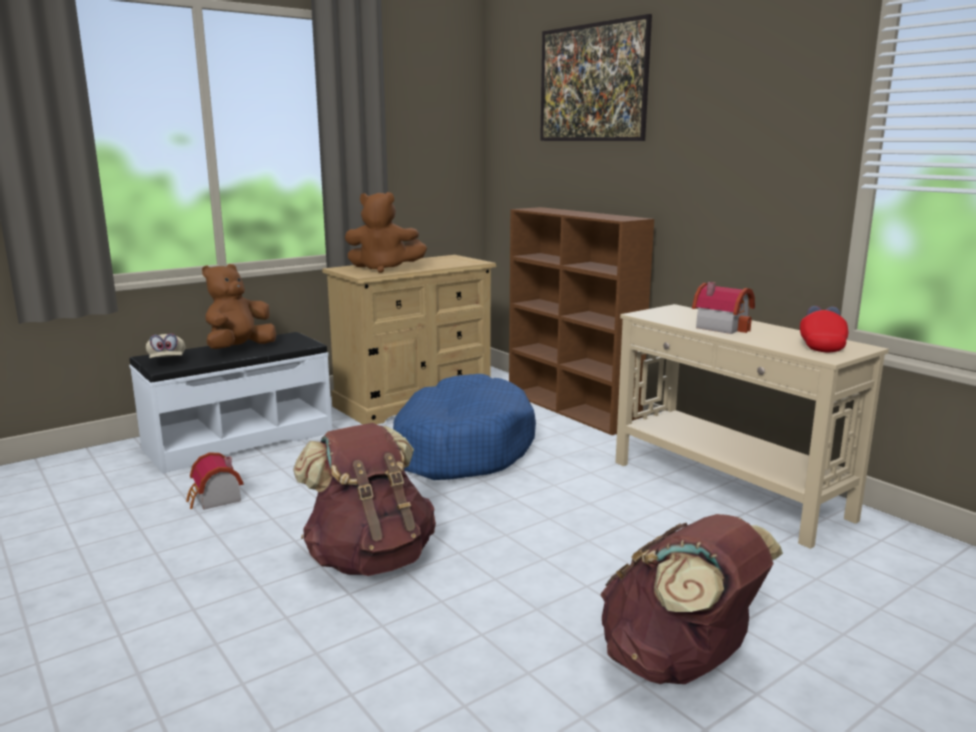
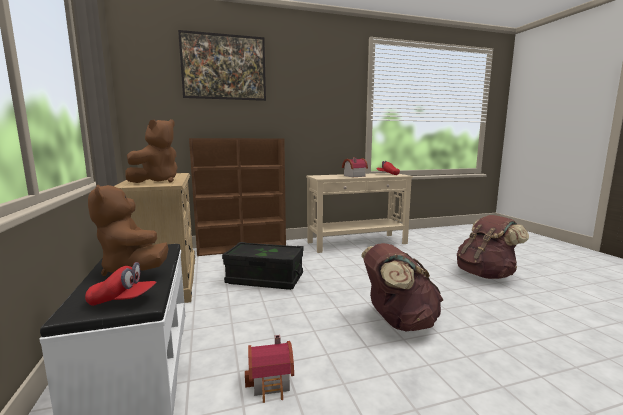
camera: 70 degrees left, 5 degrees down
beige cap [146,334,185,358] -> red cap [85,262,156,306]
blue dog bed [393,374,536,480] -> black storage box [222,242,304,290]

